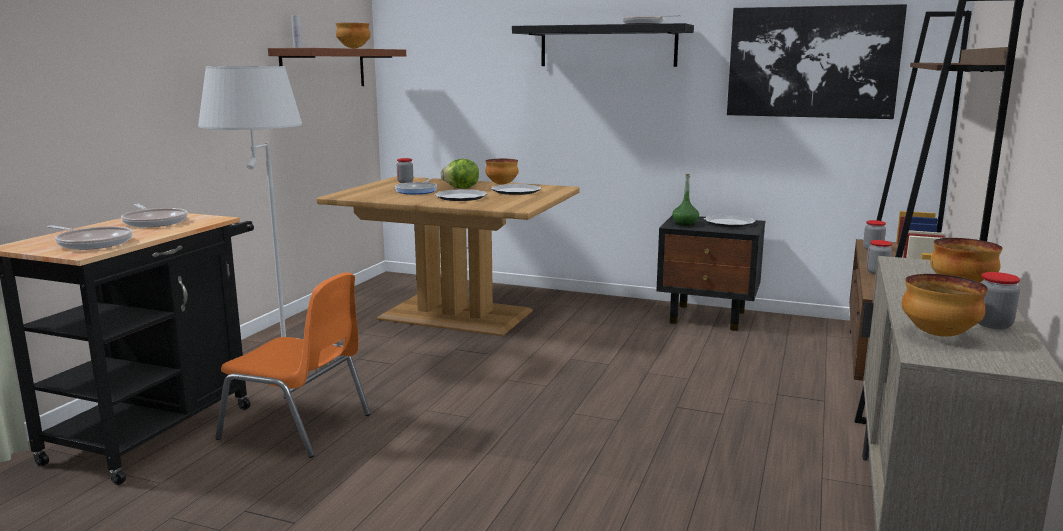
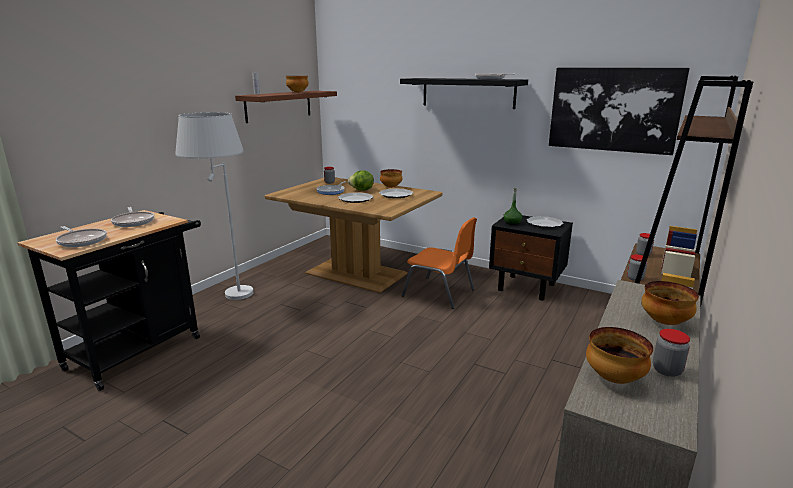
camera: 10 degrees right, 5 degrees up
orange chair [215,272,371,458] -> orange chair moved to [402,217,477,309]

